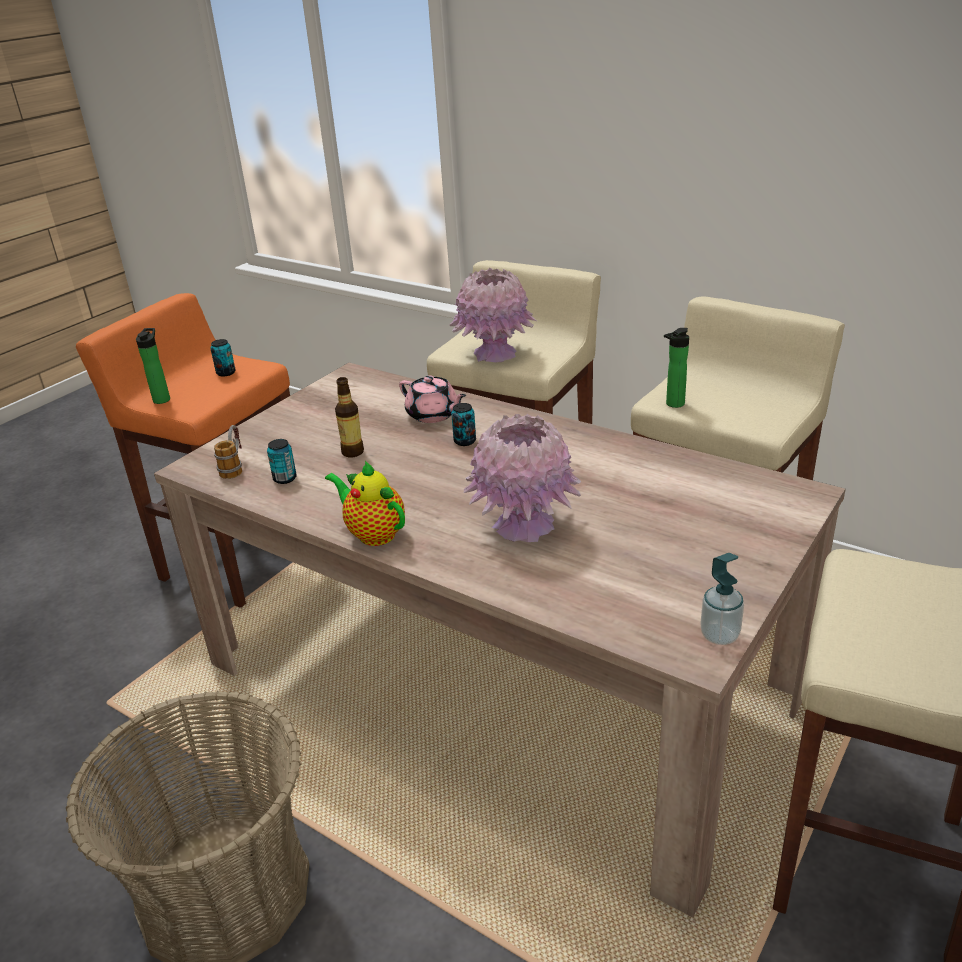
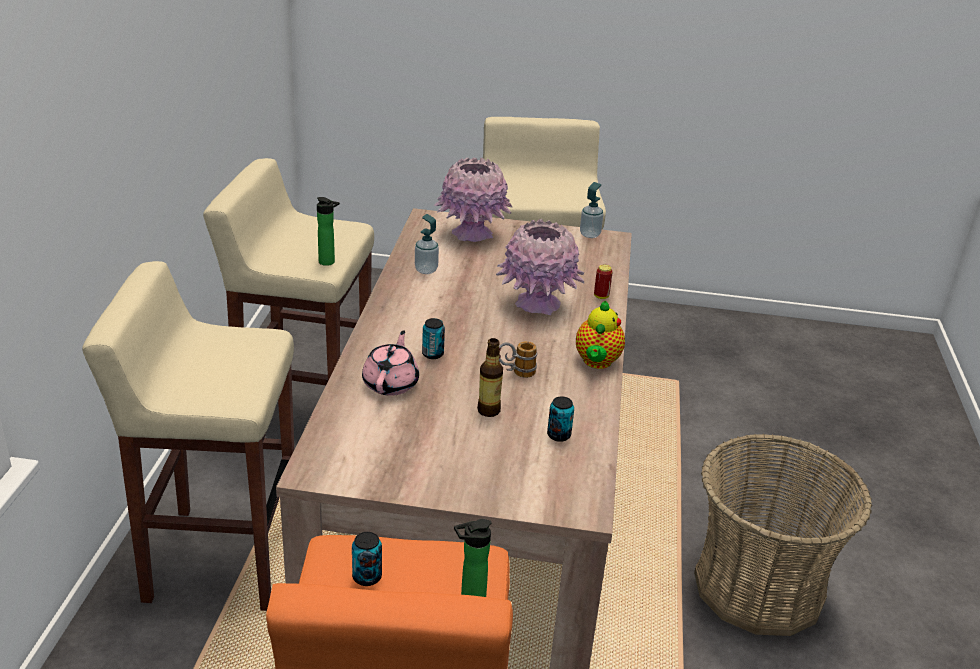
camera: 120 degrees left, 0 degrees up
mug [214,425,242,479] -> mug moved to [499,341,537,378]
pink vase [450,268,538,362] -> pink vase moved to [434,157,513,242]
none -> soap dispenser [415,214,439,274]
none -> can [594,264,613,299]

